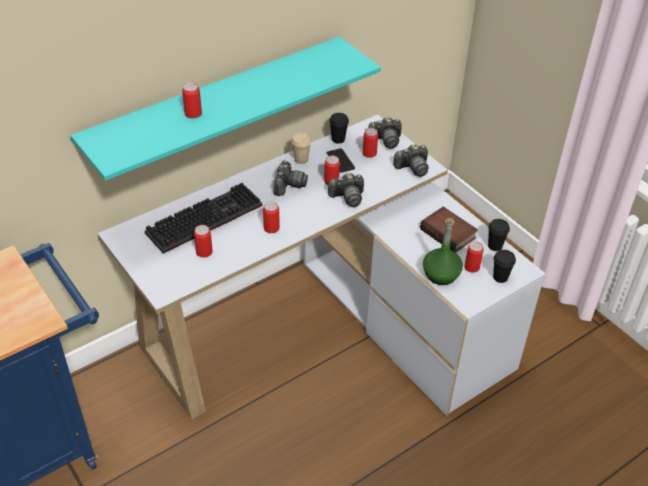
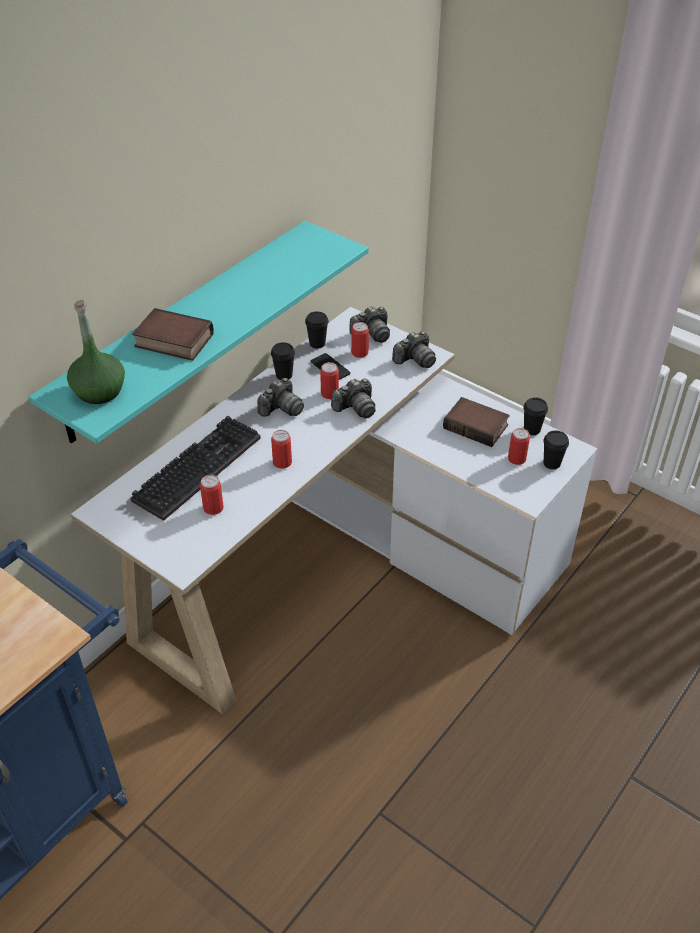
camera: 15 degrees left, 0 degrees up
can [182,82,202,118] -> book [132,308,214,361]
camera [274,160,308,196] -> camera turned 45 degrees clockwise [257,378,304,417]
beige cup [291,132,312,164] -> black cup [271,342,295,380]
green bottle [423,218,463,285] -> green bottle moved to [67,300,125,404]

